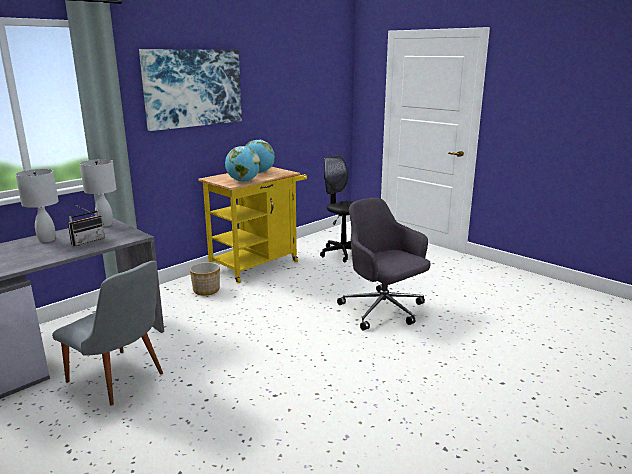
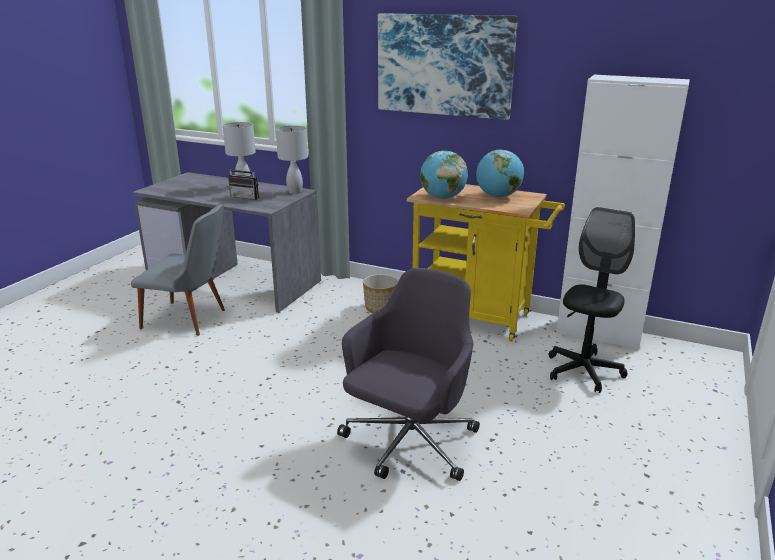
camera: 70 degrees right, 5 degrees up
grey chair [52,261,163,406] -> grey chair turned 90 degrees counterclockwise [131,204,225,336]
none -> white cabinet [556,74,690,350]

